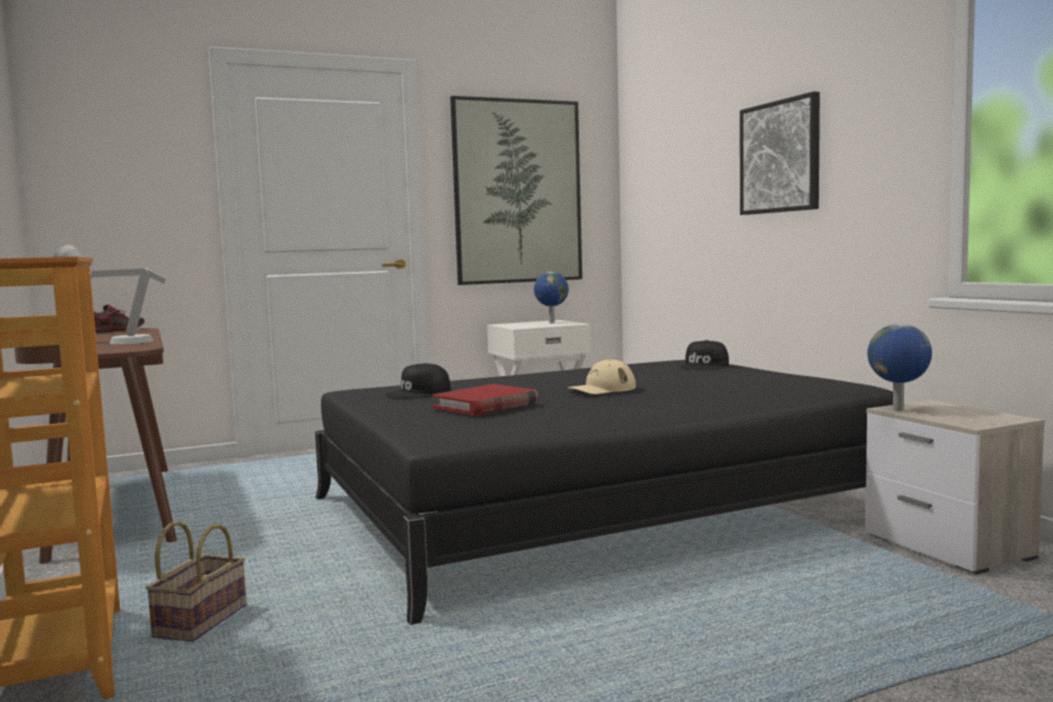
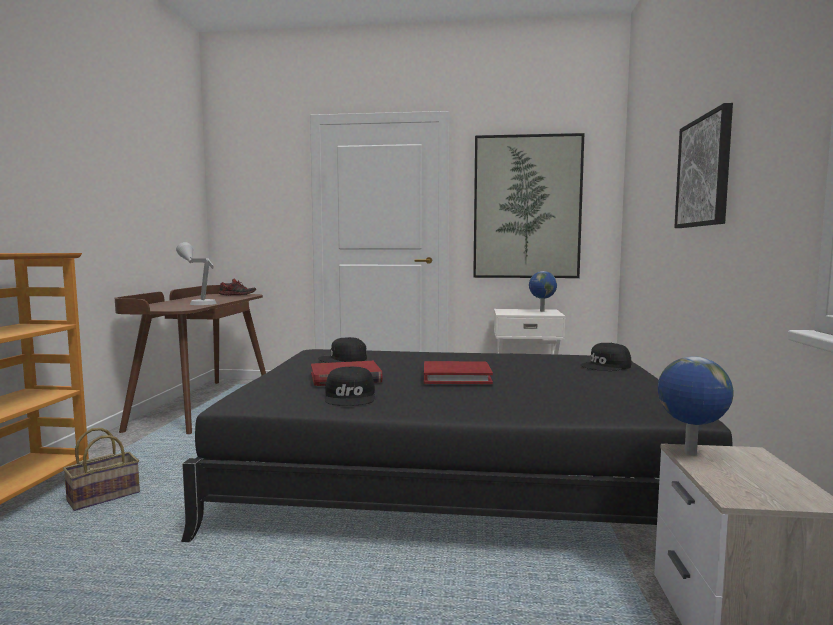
camera: 30 degrees right, 0 degrees up
beige cap [568,359,636,394] -> red book [424,361,493,384]
none -> black cap [325,367,375,406]

